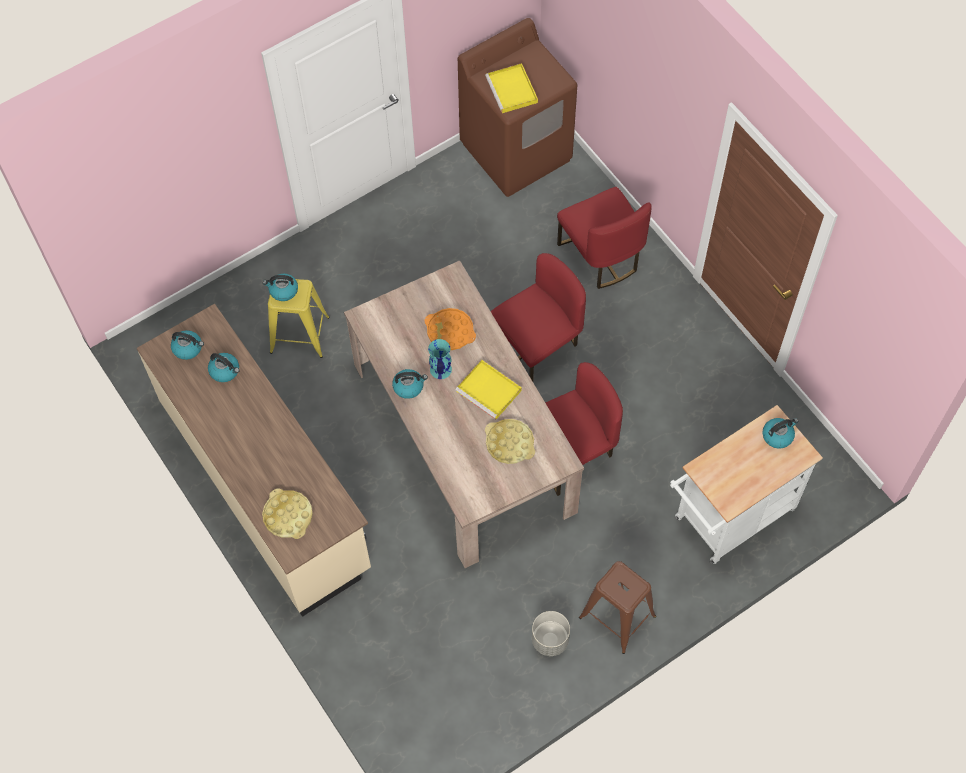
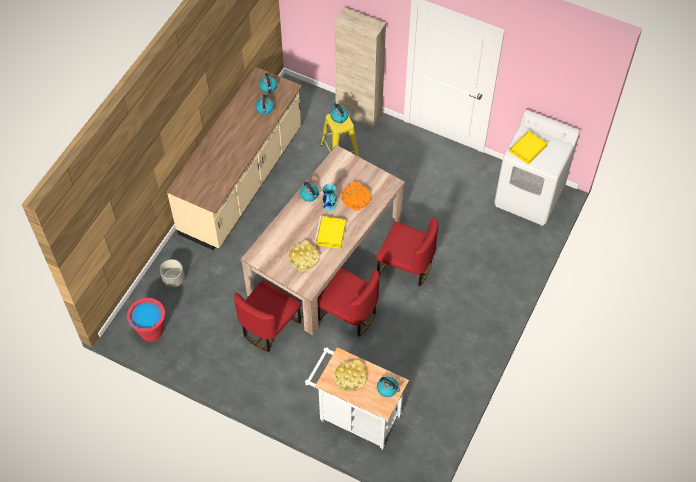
camera: 60 degrees right, 5 degrees down
yellow tray [262,489,313,539] -> yellow tray moved to [334,360,367,392]
brown washing machine [458,18,577,197] -> white washing machine [494,110,580,226]
grey planter [532,611,570,656] -> grey planter moved to [160,259,185,288]
red chair [557,187,652,289] -> red chair moved to [234,280,301,352]
brown stool [579,561,656,654] -> none
none -> red bucket [127,298,165,342]
none -> beige cabinet [334,7,386,128]

